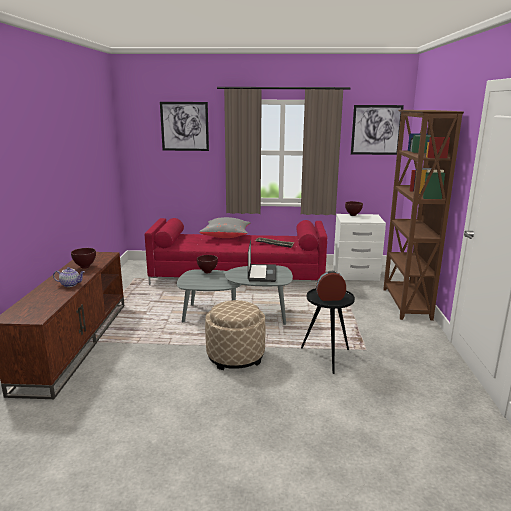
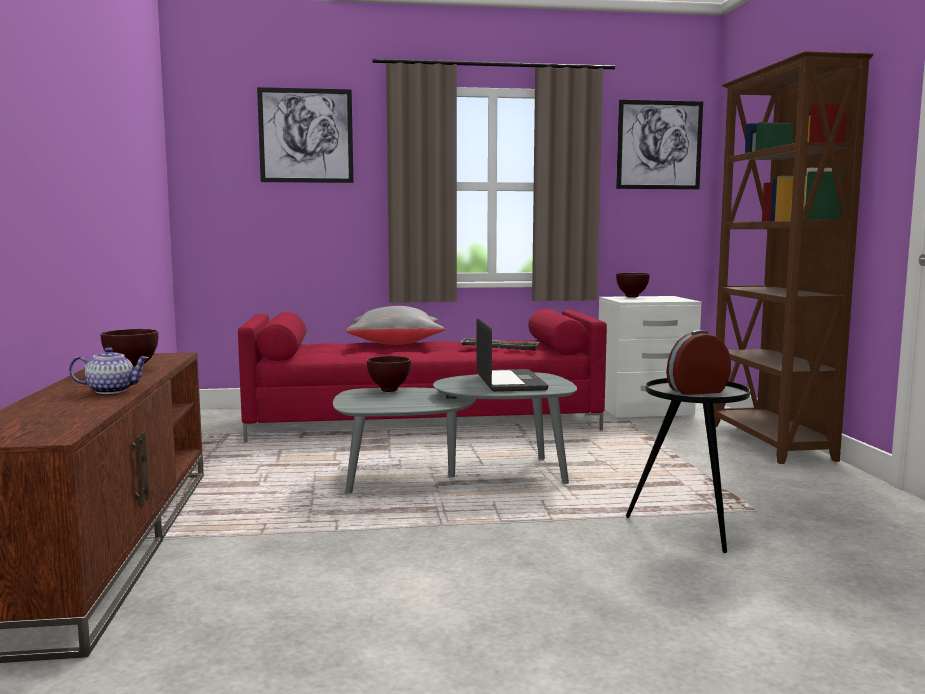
camera: 10 degrees left, 10 degrees down
beige ottoman [205,300,265,370] -> none

